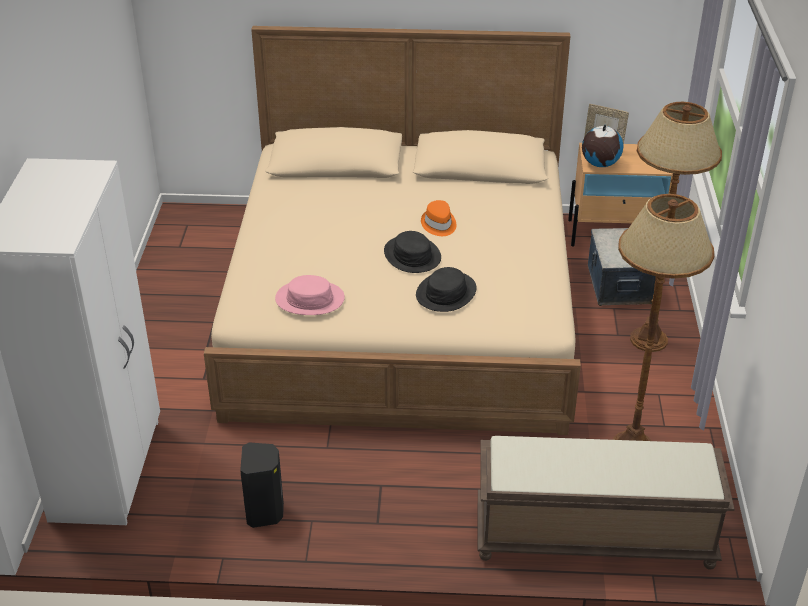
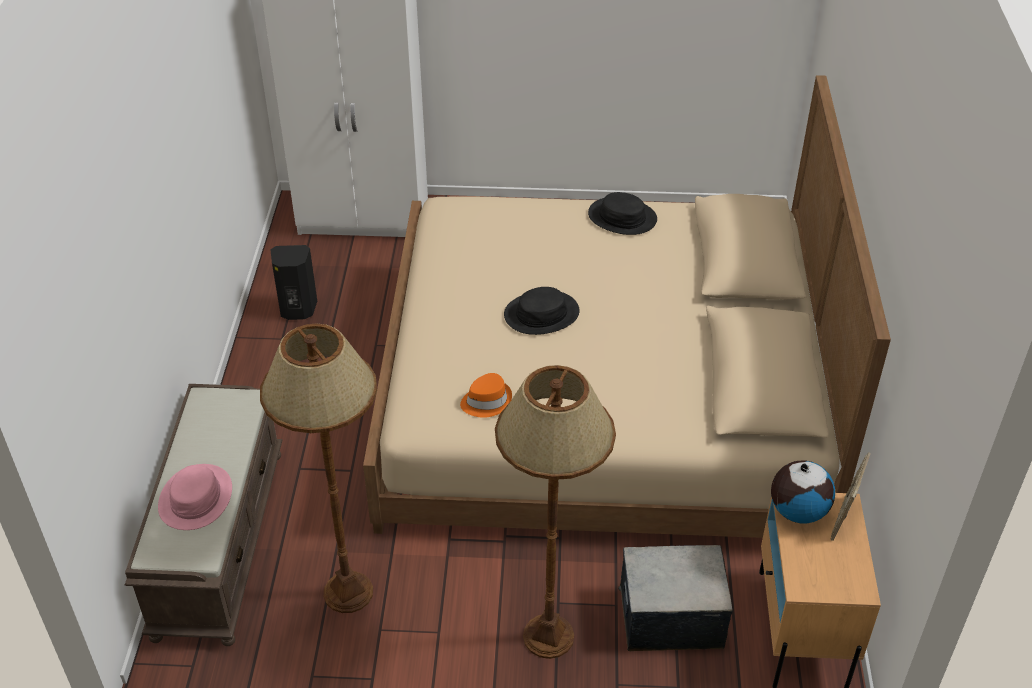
camera: 90 degrees right, 5 degrees up
pink hat [275,275,345,315] -> pink hat moved to [158,464,232,530]
black hat [416,267,477,312] -> black hat moved to [588,192,657,235]
orange hat [421,200,456,236] -> orange hat moved to [460,373,512,418]

